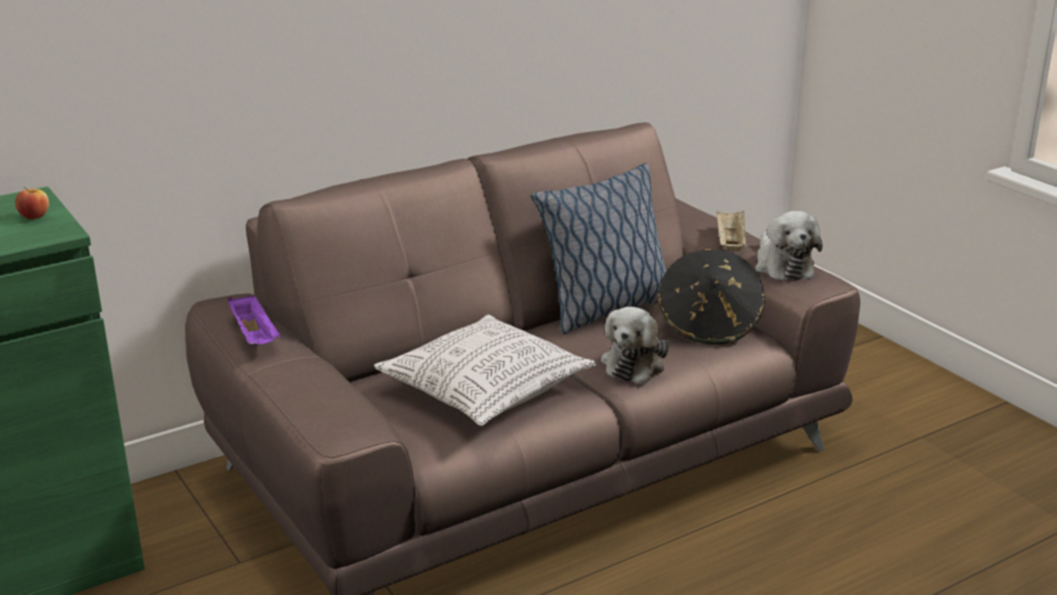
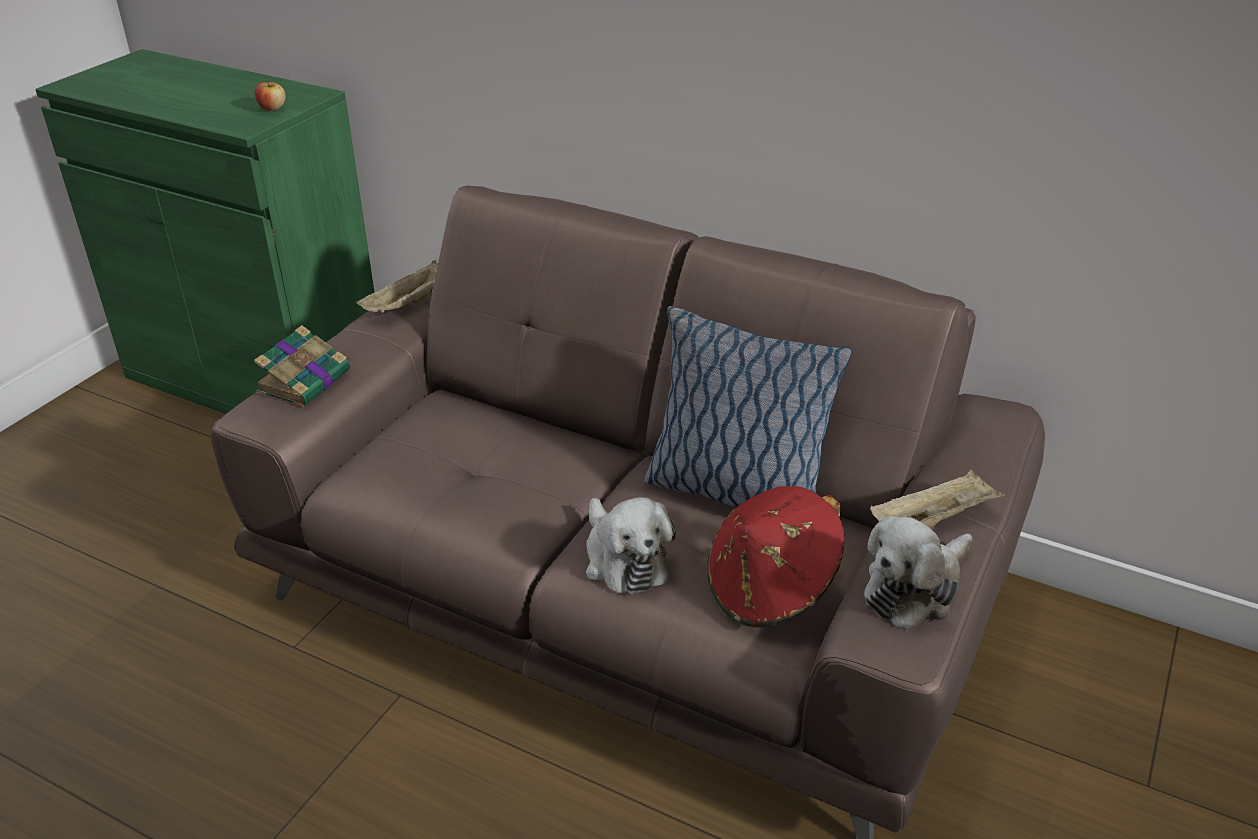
camera: 60 degrees right, 10 degrees up
purple tray [228,295,280,344] -> beige tray [357,260,438,313]
pillow [374,315,596,426] -> none
plush toy [601,307,669,384] -> plush toy turned 105 degrees counterclockwise [586,497,676,595]
black hat [657,249,765,345] -> red hat [707,486,845,628]
none -> book [254,325,350,407]

